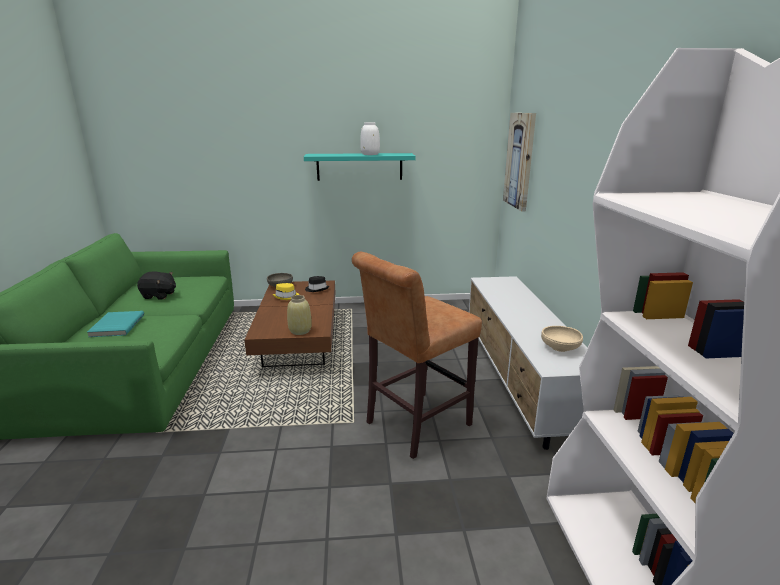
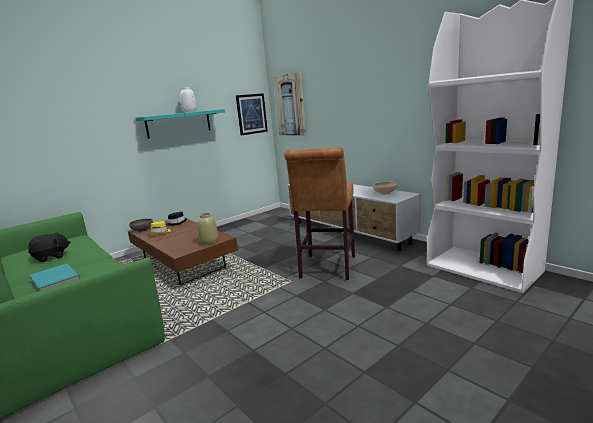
camera: 35 degrees left, 5 degrees down
none -> picture [236,93,268,135]

